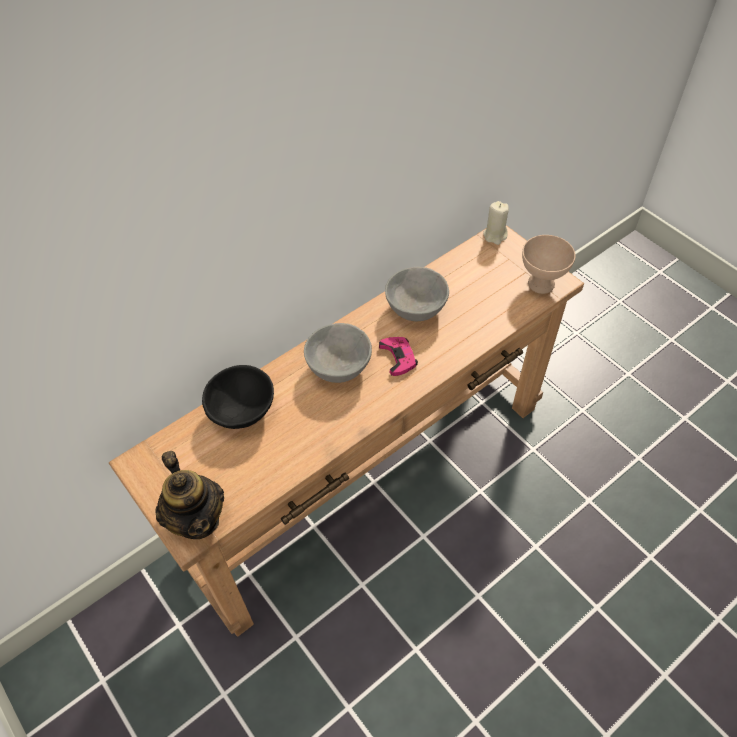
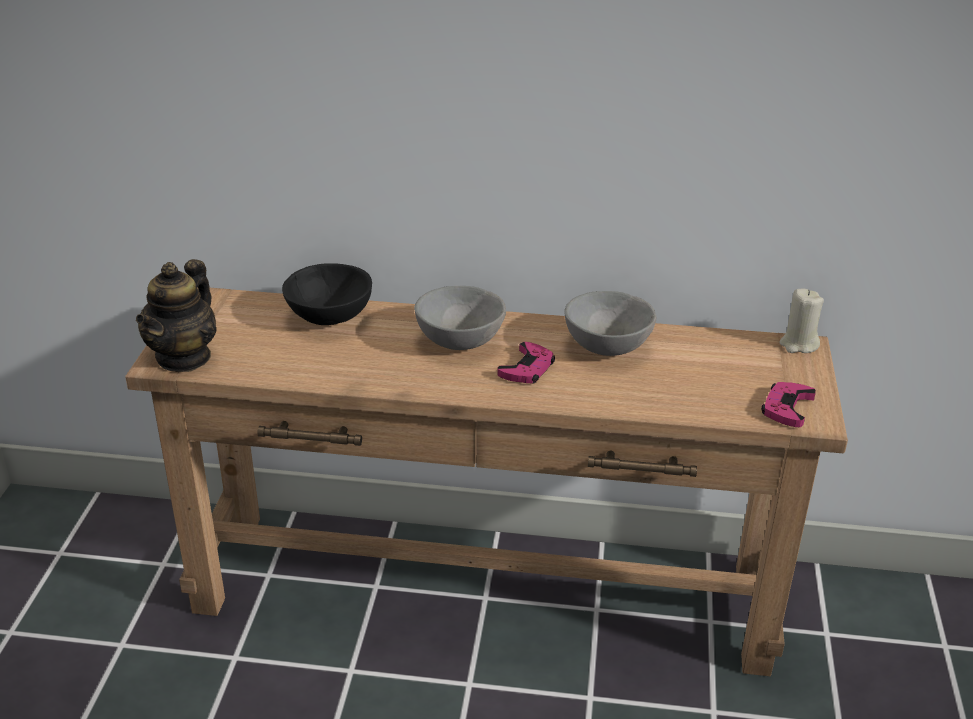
camera: 45 degrees right, 20 degrees down
beige bowl [522,235,576,294] -> pink game controller [761,382,816,427]

